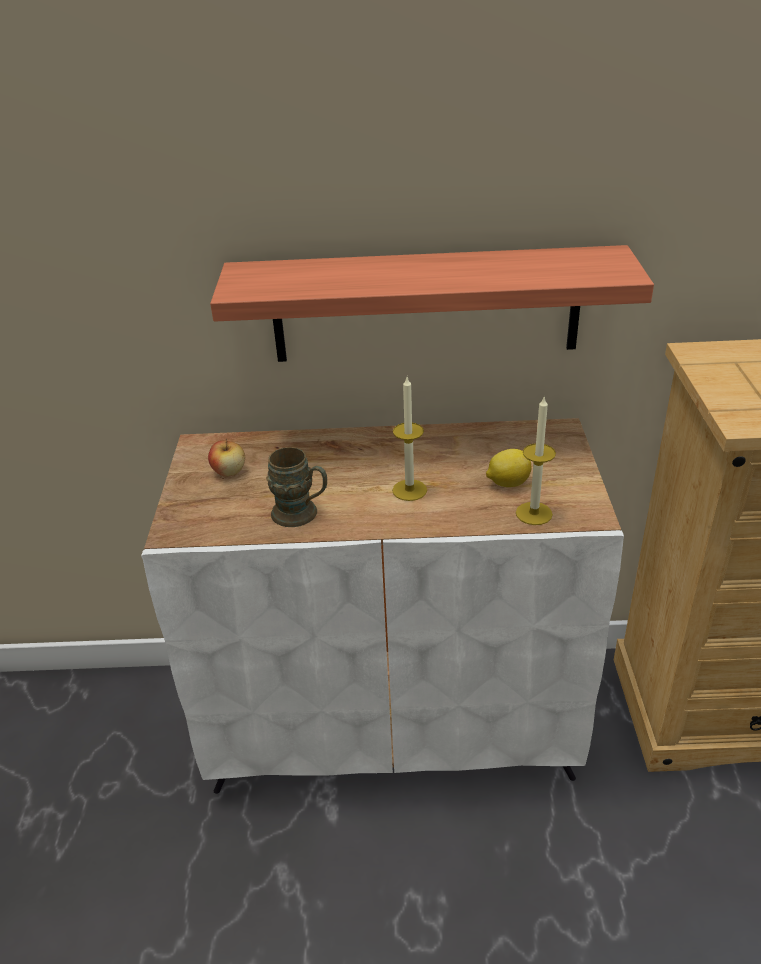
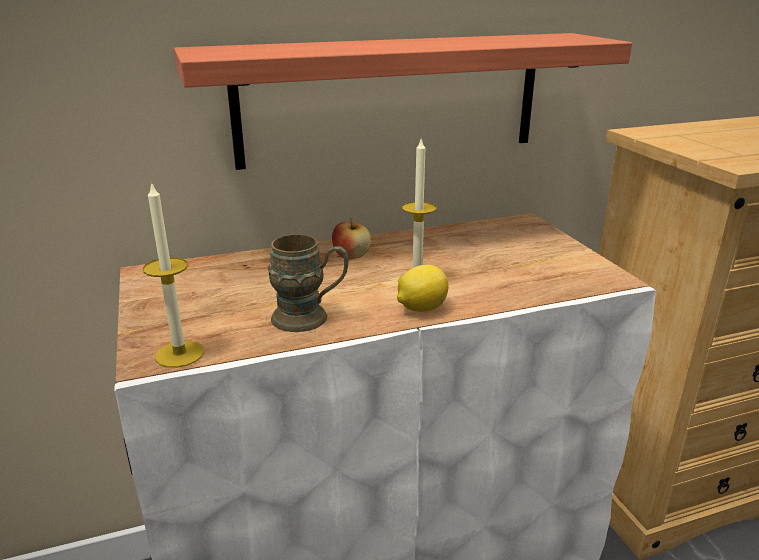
camera: 20 degrees left, 10 degrees down
apple [208,439,245,477] -> apple moved to [332,218,371,260]
lemon [486,449,532,487] -> lemon moved to [397,265,448,312]
candle [516,397,556,525] -> candle moved to [143,181,204,368]

